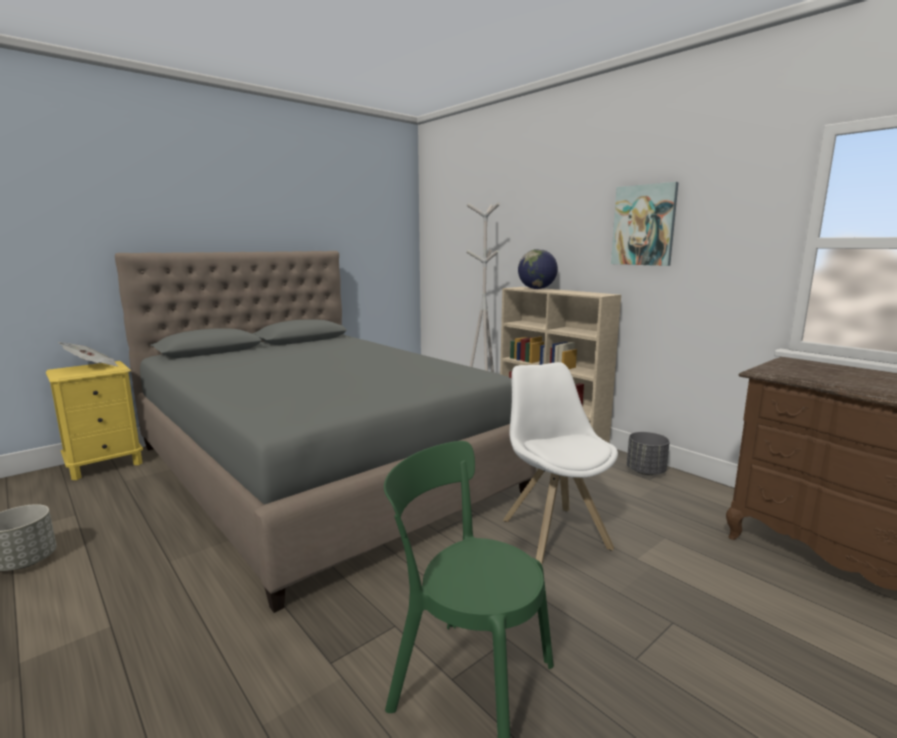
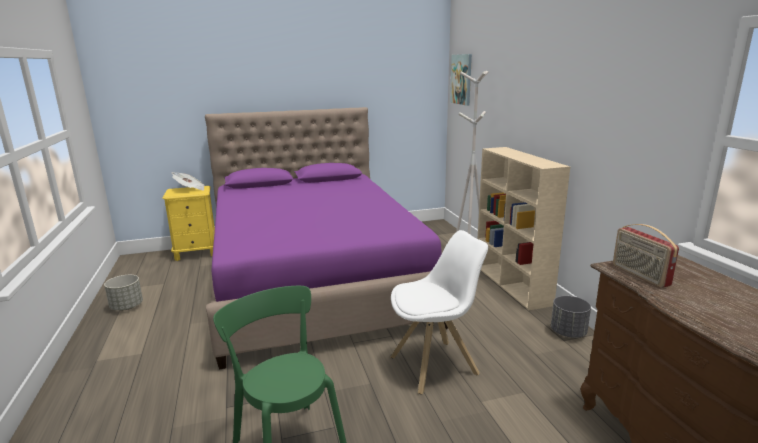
camera: 25 degrees right, 5 degrees up
grey bed [115,251,536,613] -> purple bed [205,107,448,369]
white chair [503,362,618,564] -> white chair turned 60 degrees clockwise [390,230,488,394]
globe [518,249,558,289] -> none
picture [611,182,679,266] -> picture moved to [450,54,472,106]
none -> radio [613,224,679,288]

